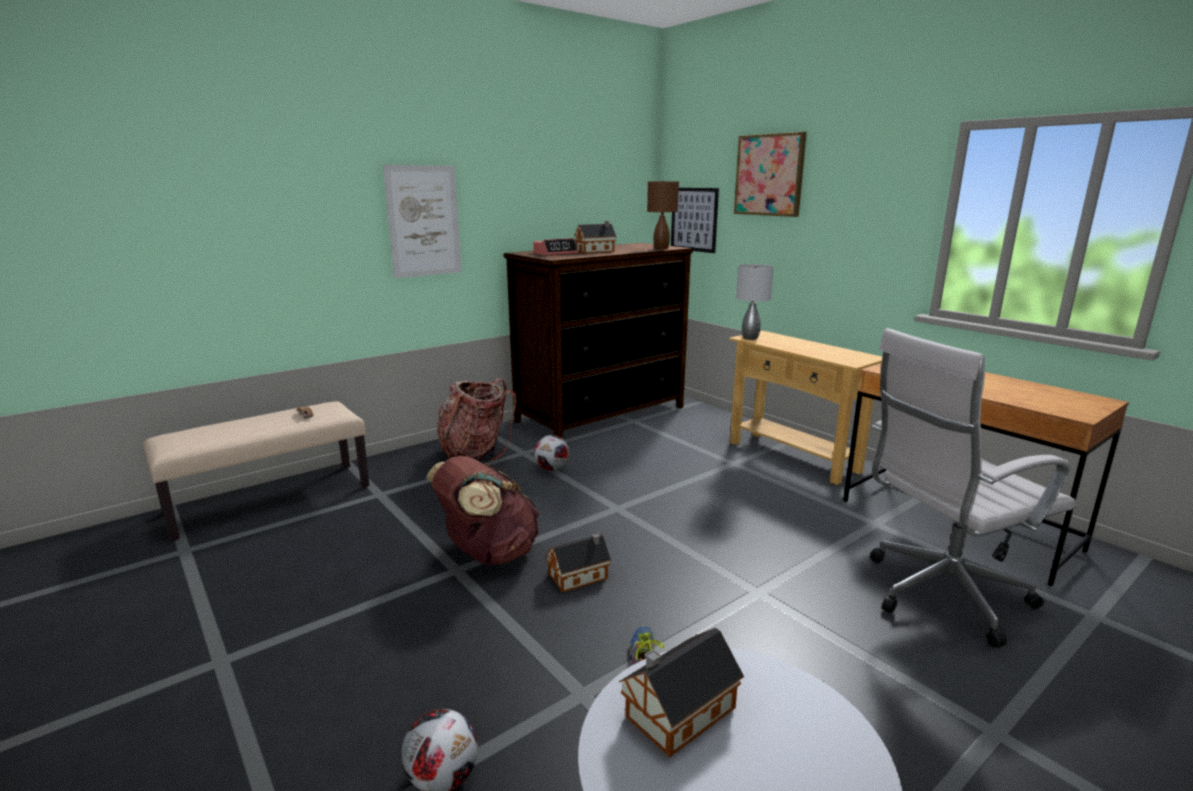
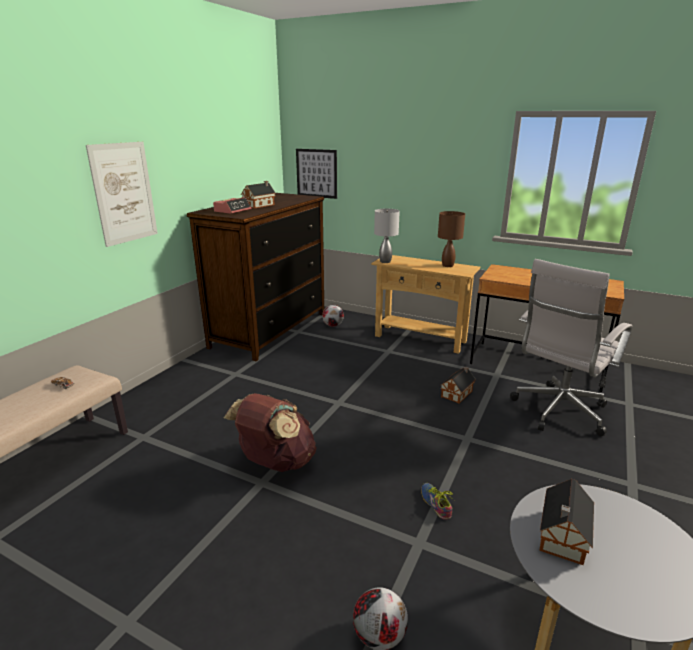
camera: 25 degrees left, 5 degrees up
backpack [437,378,517,461] -> none
football [534,435,569,471] -> football moved to [322,305,344,327]
toy house [546,533,611,592] -> toy house moved to [441,366,476,403]
brown table lamp [647,180,679,250] -> brown table lamp moved to [438,211,465,267]
picture [734,132,807,217] -> none

